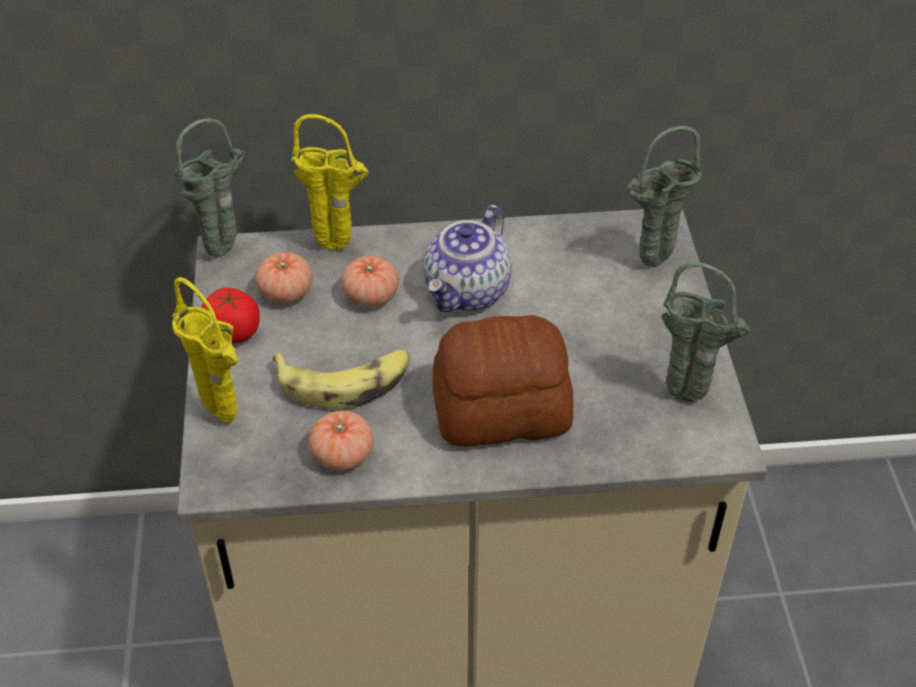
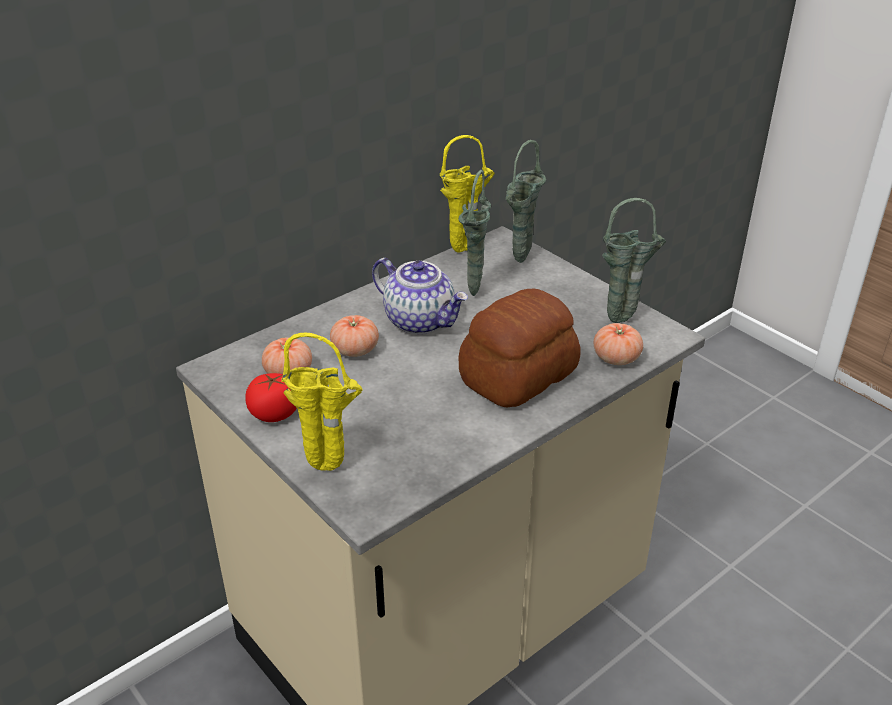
camera: 35 degrees left, 10 degrees down
green vase [174,118,246,258] -> green vase moved to [458,170,491,296]
banana [273,349,410,409] -> none
yellow vase [291,114,369,250] -> yellow vase moved to [439,135,495,252]
tomato [309,411,373,470] -> tomato moved to [594,323,643,365]
teapot [423,205,512,312] -> teapot turned 45 degrees counterclockwise [372,258,468,334]

